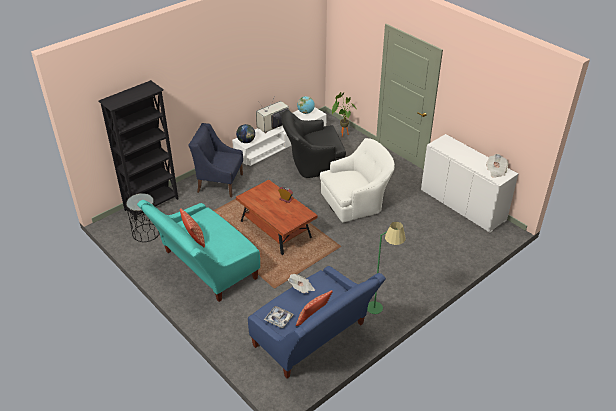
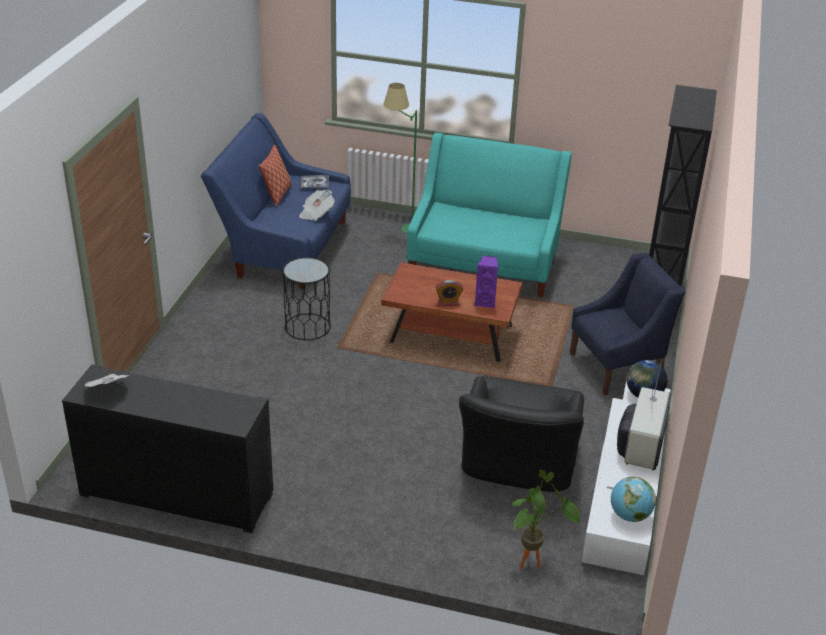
camera: 145 degrees right, 5 degrees down
black side table [126,193,160,242] -> black side table moved to [282,258,331,340]
pillow [180,208,205,247] -> none
black armchair [281,110,346,178] -> black armchair turned 150 degrees clockwise [459,376,584,492]
white armchair [320,138,395,223] -> none
green floor lamp [367,222,406,314] -> green floor lamp moved to [384,83,417,234]
white cabinet [421,134,518,233] -> black cabinet [62,364,273,533]
none -> purple speaker [475,255,498,308]

